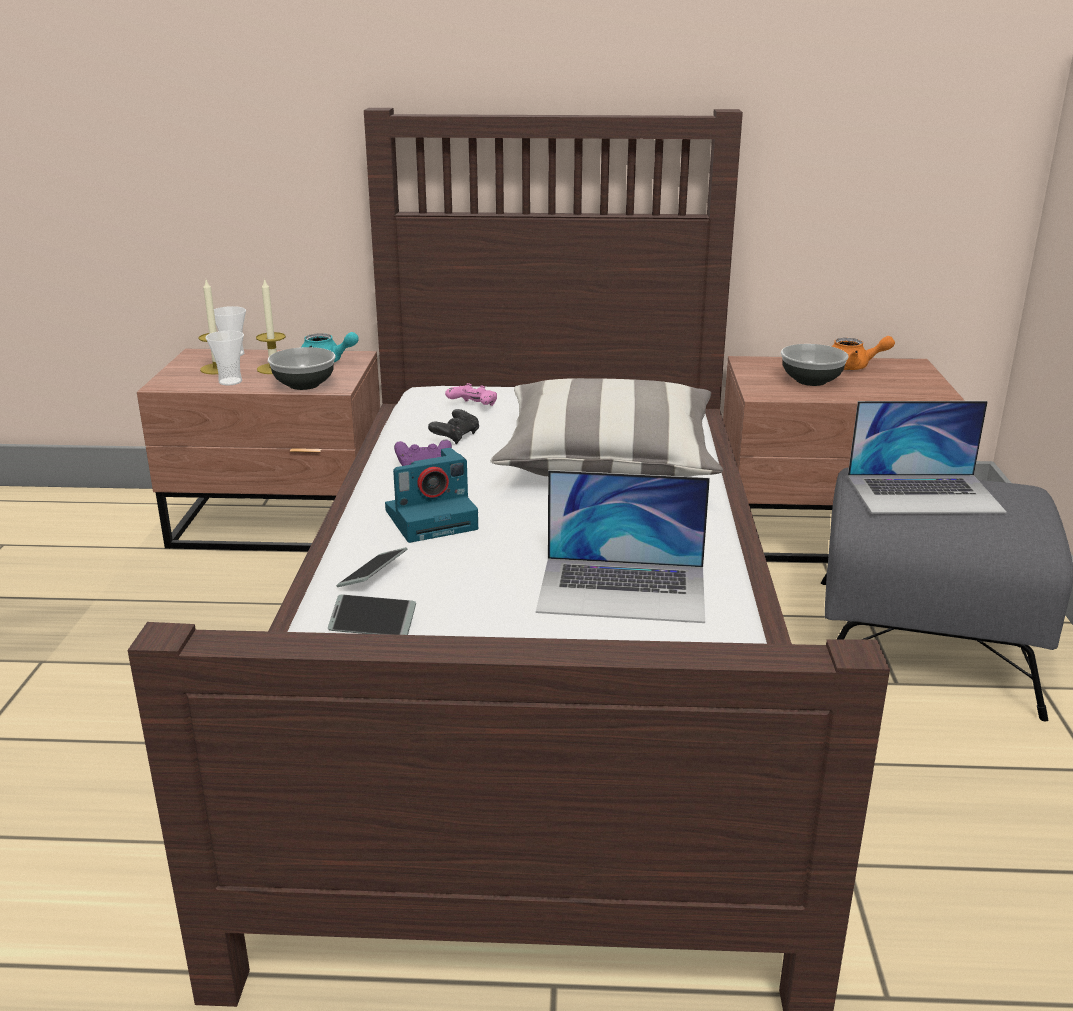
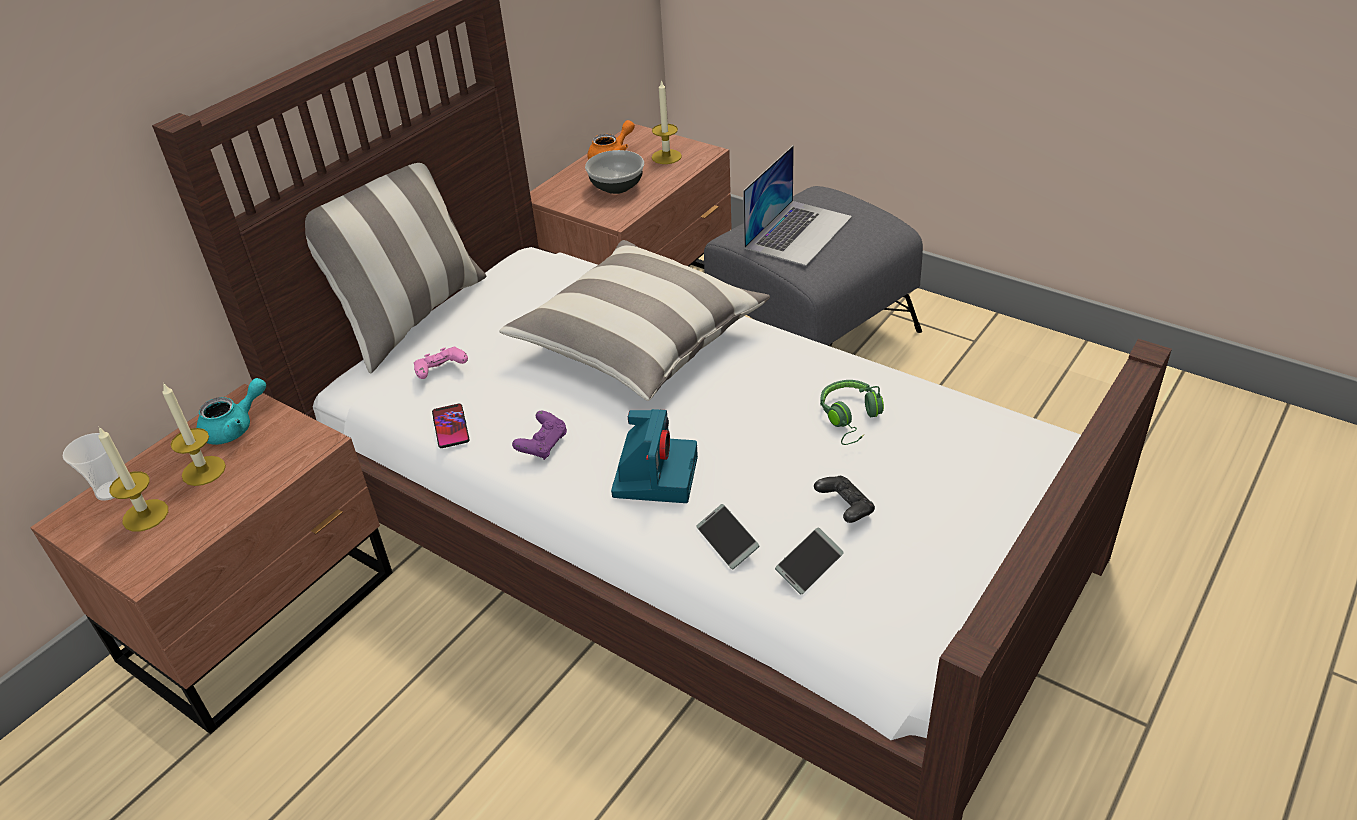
camera: 55 degrees left, 15 degrees up
cup [205,331,244,385] -> none
bowl [268,347,336,390] -> none
black game controller [428,409,479,444] -> black game controller moved to [814,476,875,523]
laptop [536,470,710,623] -> green headphones [820,380,884,445]
none -> pillow [305,122,487,374]
none -> phone [432,404,470,448]
none -> candle [652,79,682,164]

